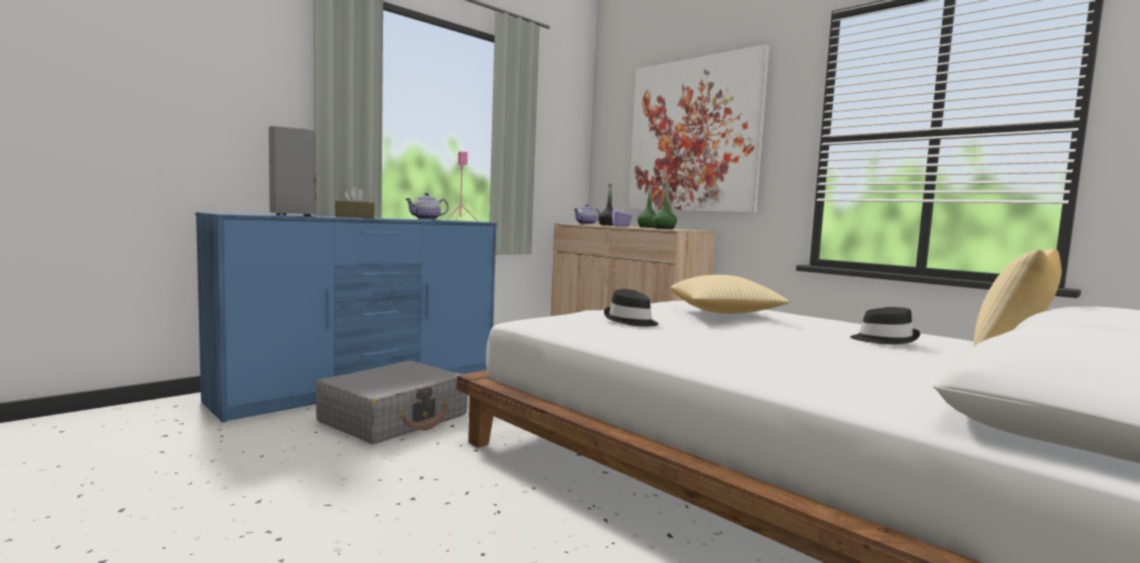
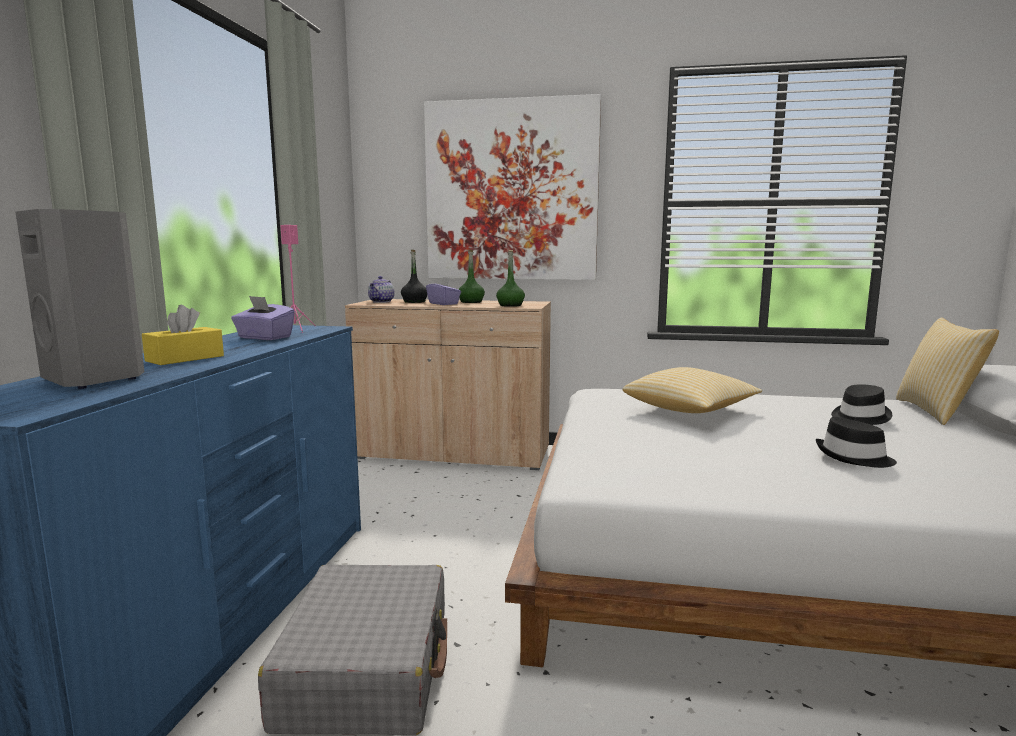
camera: 35 degrees left, 5 degrees up
brown tissue box [335,186,375,218] -> yellow tissue box [142,305,224,365]
teapot [406,193,449,220] -> purple tissue box [231,296,295,340]
black hat [604,289,659,326] -> black hat moved to [816,417,897,468]

